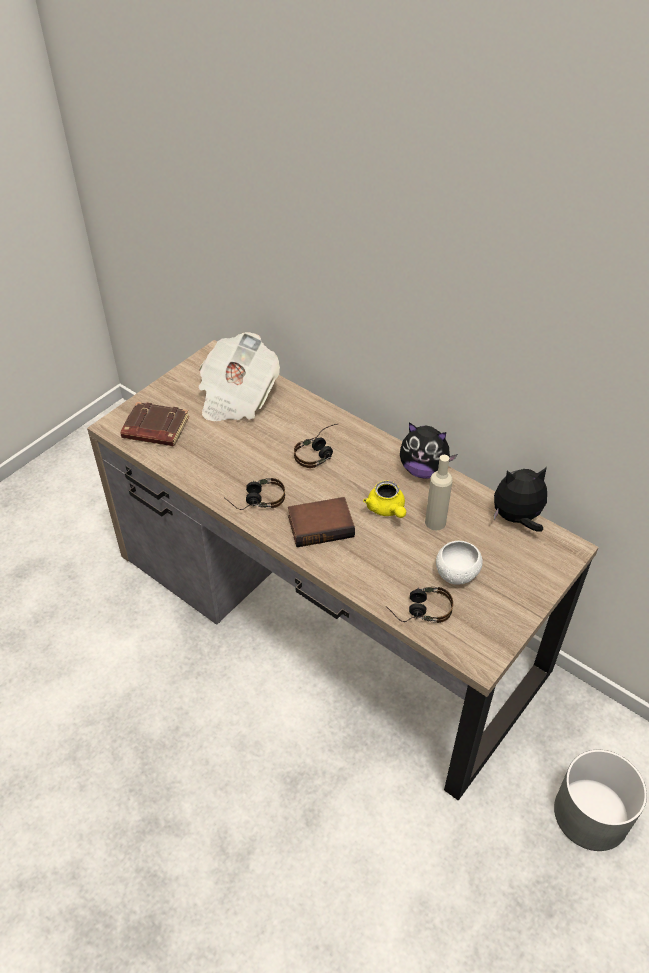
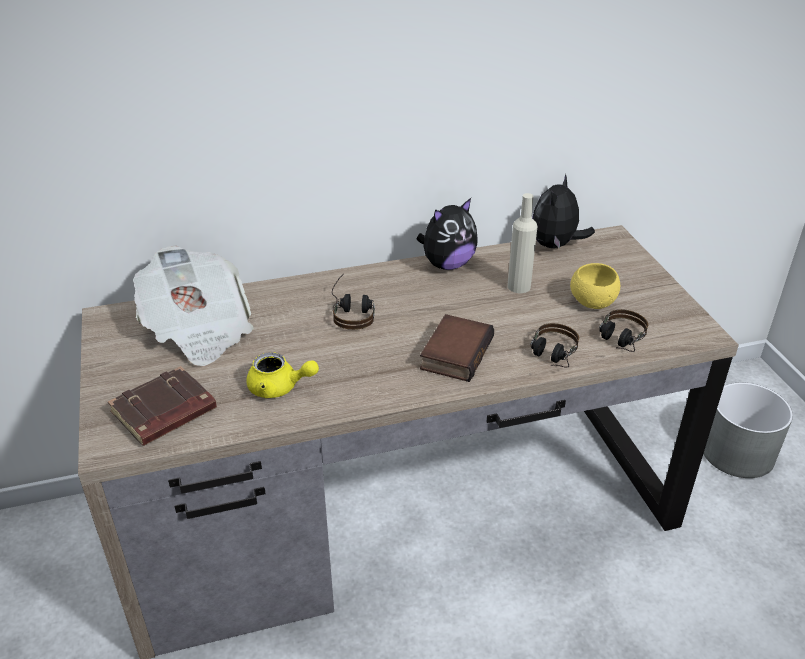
camera: 55 degrees left, 10 degrees down
headphones [224,478,285,510] -> headphones moved to [531,323,579,368]
yellow teapot [363,481,406,518] -> yellow teapot moved to [246,352,319,398]
white bowl [436,541,483,585] -> yellow bowl [570,263,620,309]

